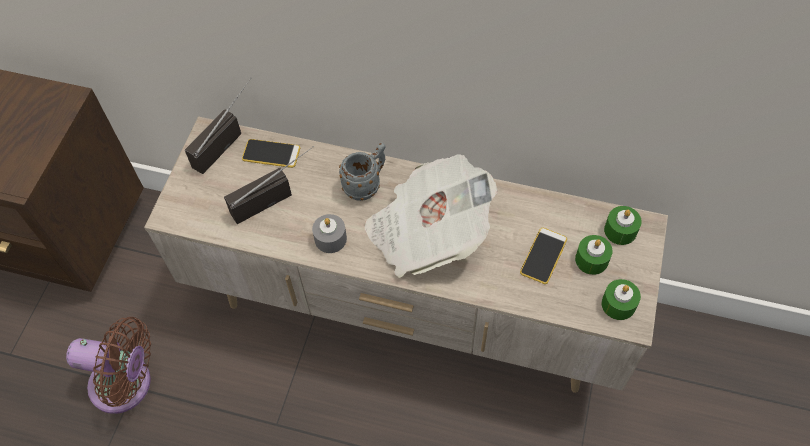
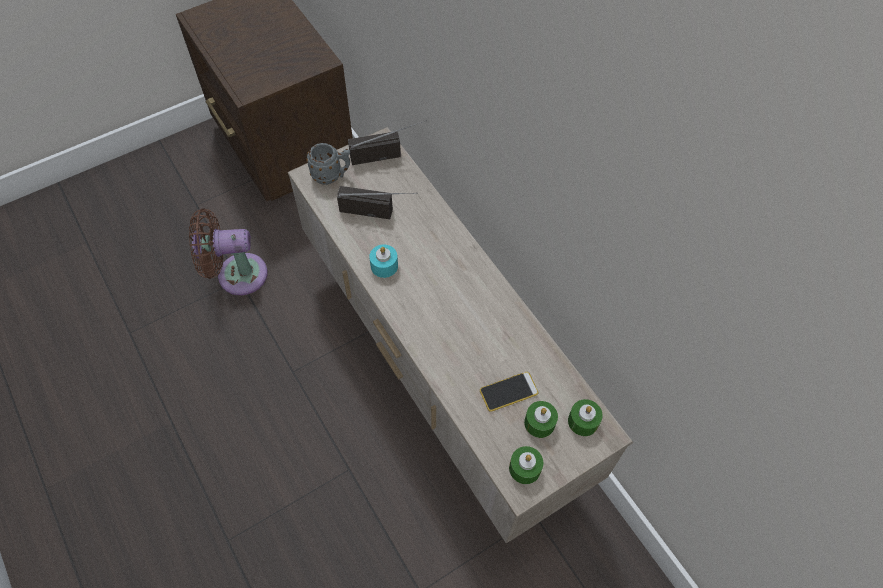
camera: 40 degrees right, 0 degrees up
brown fan [66,317,151,414] -> brown fan turned 120 degrees clockwise [189,208,268,295]
phone [242,139,300,168] -> none
grey candle [312,214,347,253] -> turquoise candle [369,245,398,278]
grey mug [339,143,386,201] -> grey mug moved to [306,143,350,185]
newspaper [364,154,498,278] -> none

